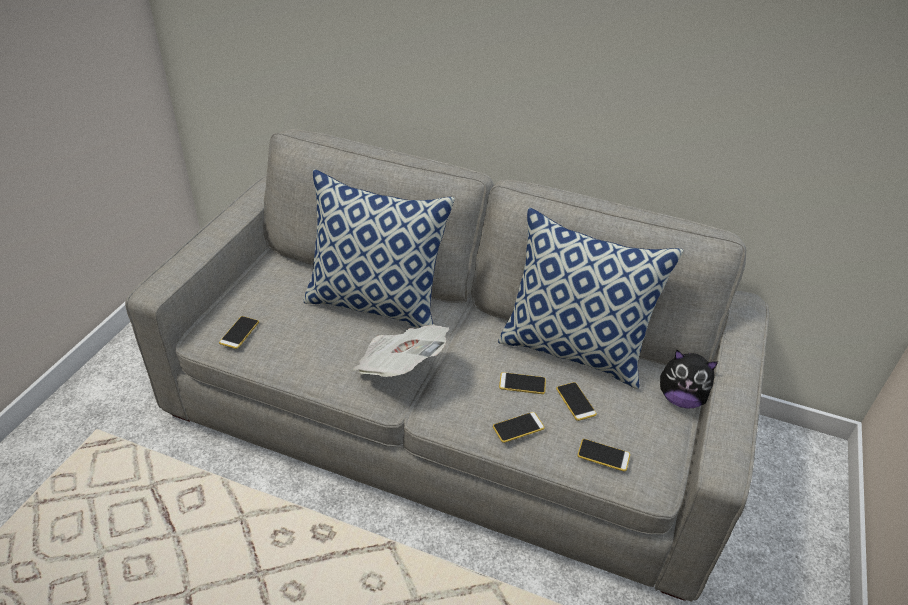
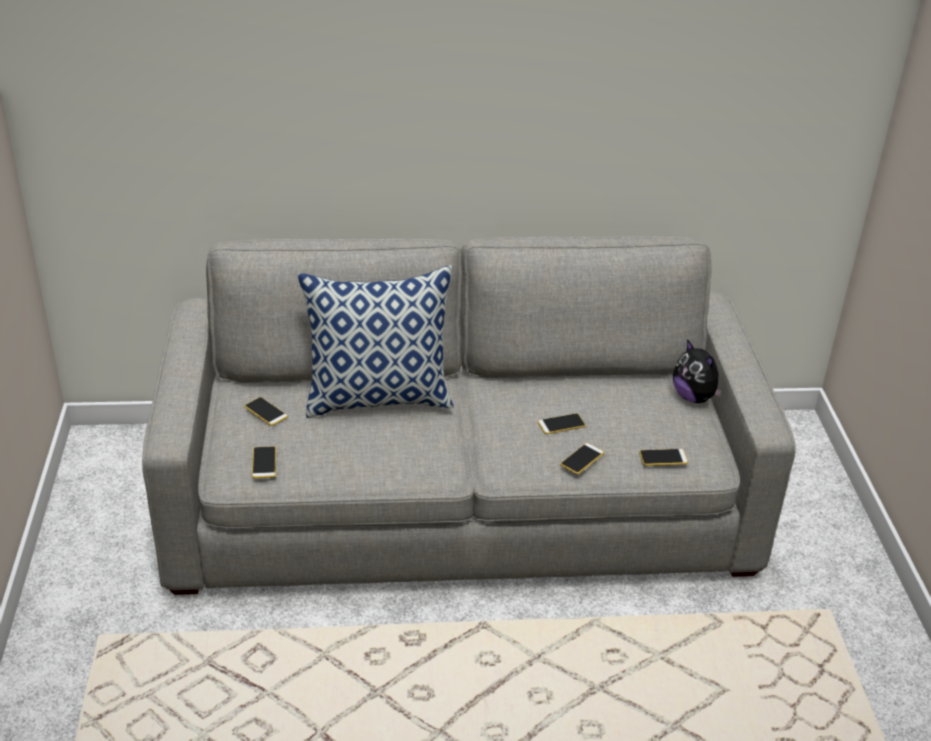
camera: 25 degrees left, 5 degrees down
newspaper [353,324,449,377] -> none
pillow [498,208,684,389] -> none
phone [556,382,597,421] -> phone moved to [245,397,288,426]
plush toy [660,350,718,409] -> plush toy turned 60 degrees clockwise [673,339,722,403]

